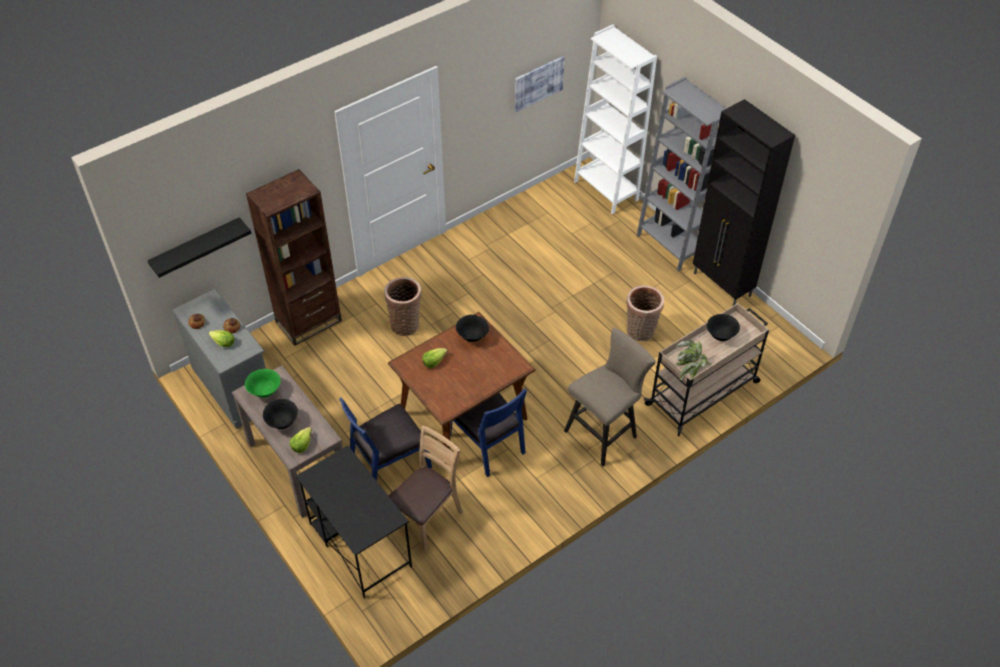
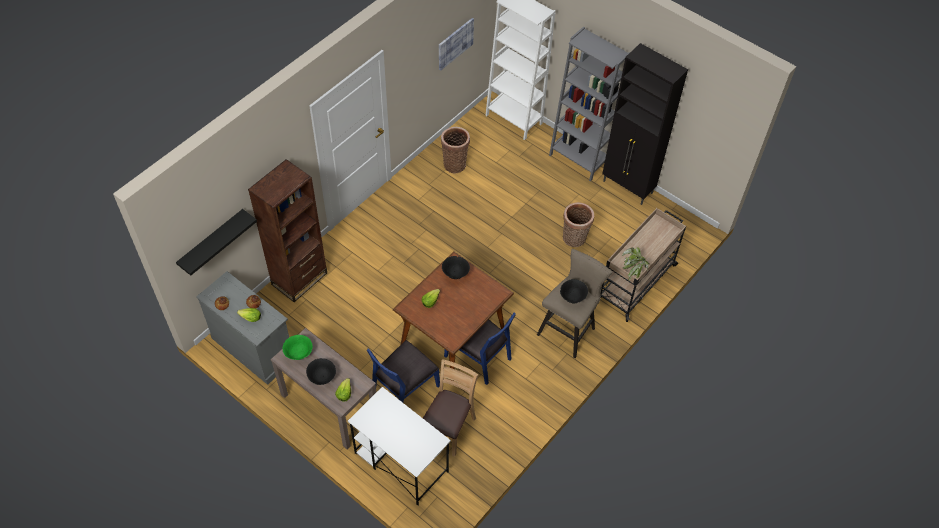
camera: 15 degrees left, 5 degrees up
black desk [296,446,412,598] -> white desk [348,387,451,505]
basket [384,277,422,336] -> basket moved to [441,127,470,174]
black bowl [706,314,740,341] -> black bowl moved to [560,279,588,303]

